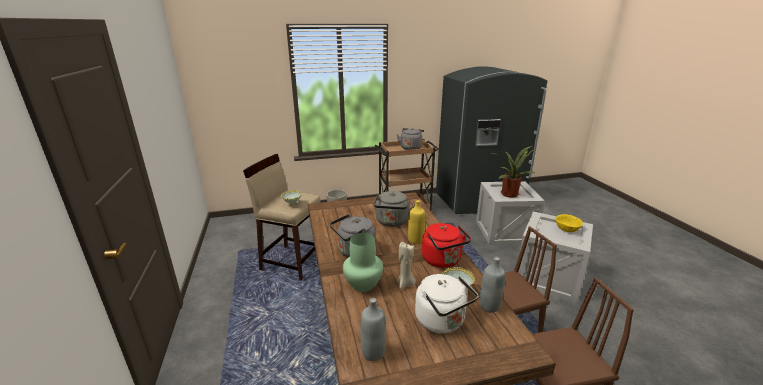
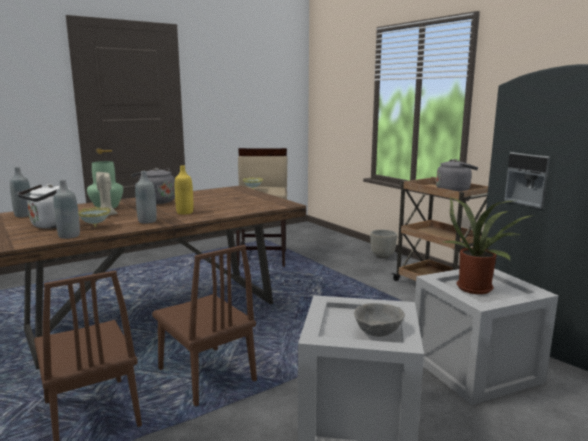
camera: 70 degrees right, 10 degrees down
grey kettle [374,191,415,227] -> none
red kettle [422,223,471,268] -> grey bottle [135,171,157,224]
yellow bowl [555,214,583,232] -> grey bowl [354,303,405,337]

